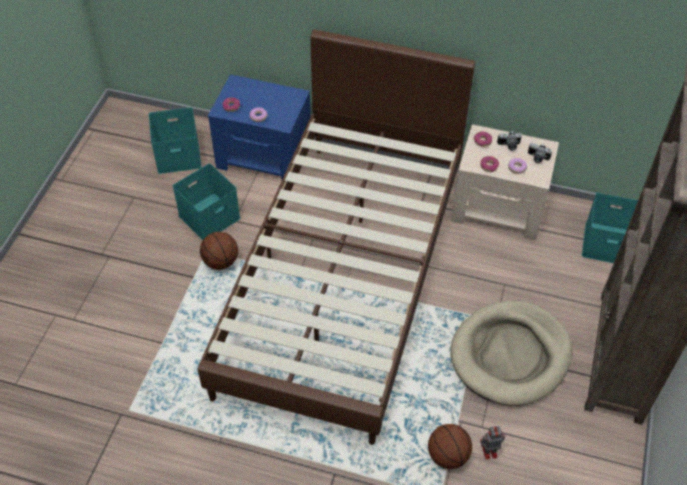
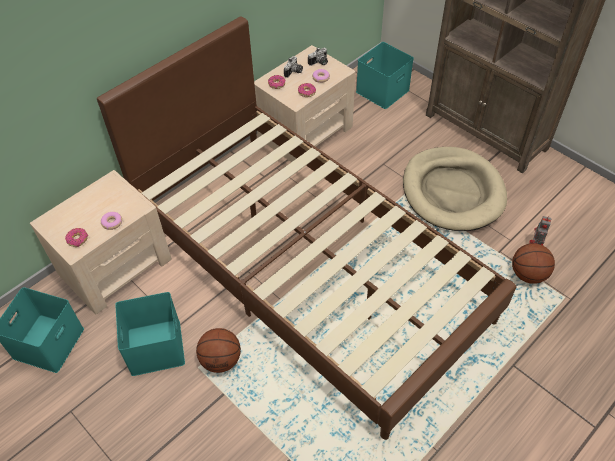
camera: 60 degrees left, 0 degrees up
blue nightstand [208,74,311,179] -> beige nightstand [30,170,172,314]

